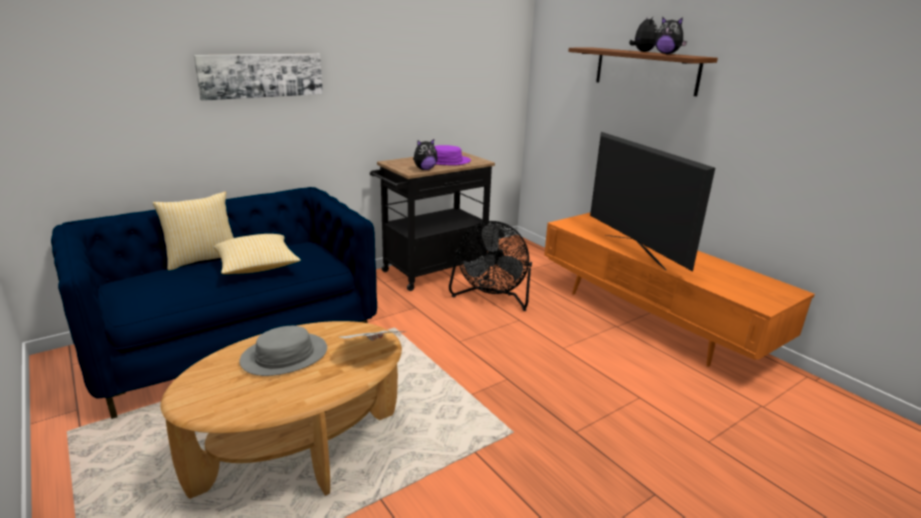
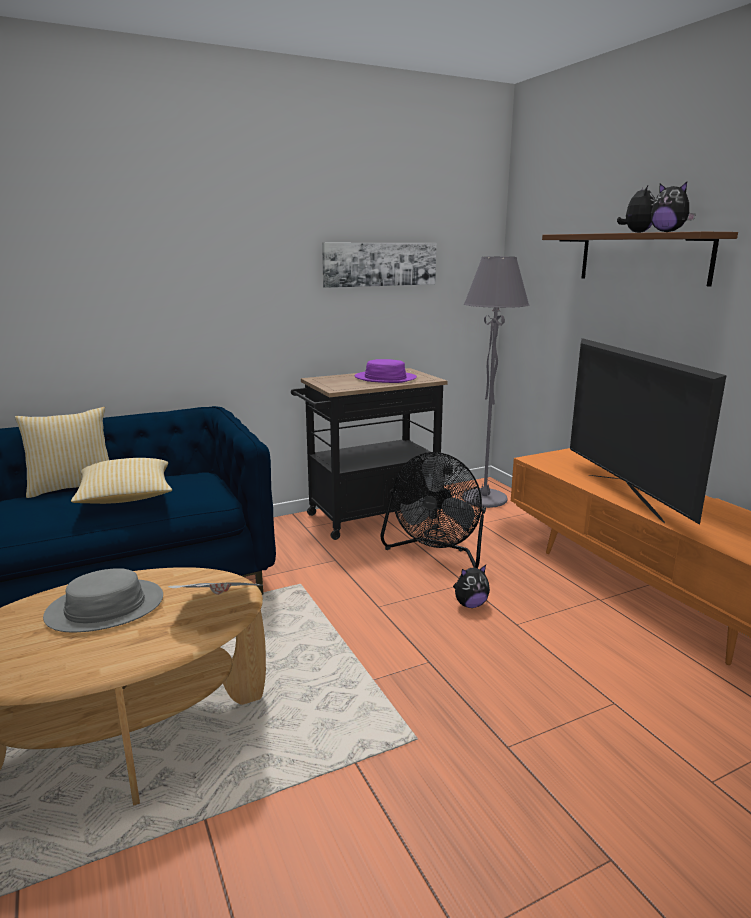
camera: 10 degrees right, 5 degrees down
picture [194,54,323,101] -> picture moved to [322,243,436,288]
plush toy [413,139,438,170] -> plush toy moved to [453,565,490,608]
none -> grey floor lamp [462,257,529,508]

